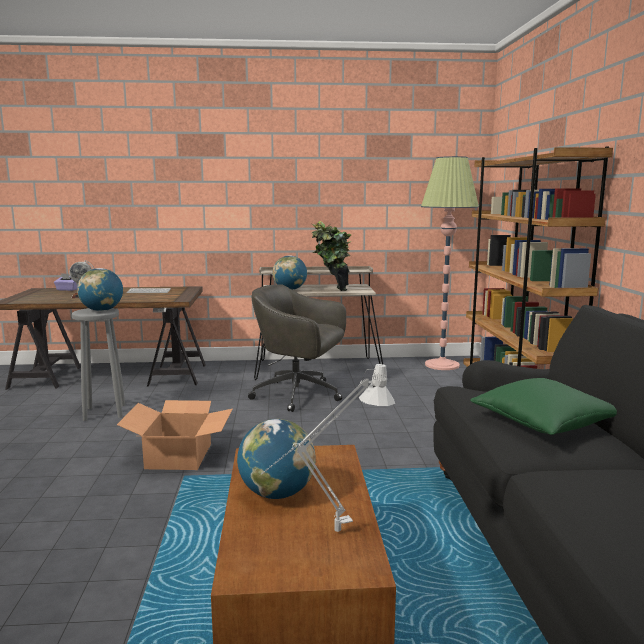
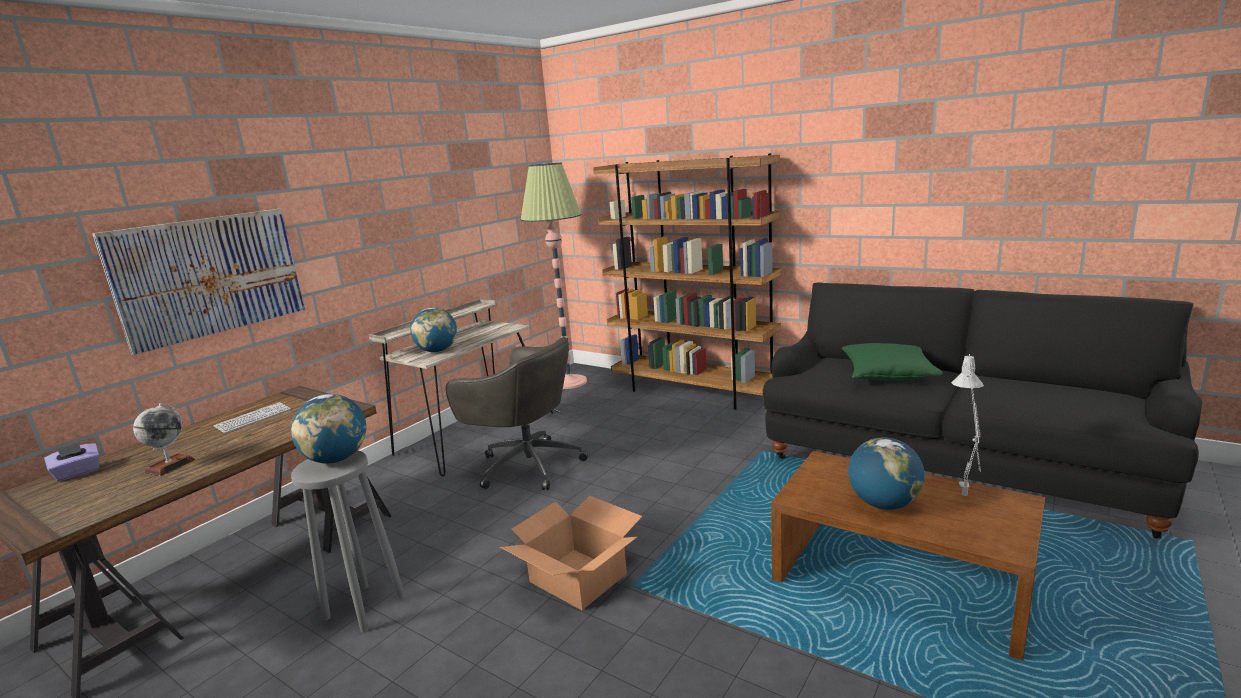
camera: 50 degrees left, 5 degrees up
grey office chair [248,284,346,412] -> grey office chair turned 120 degrees counterclockwise [445,337,588,490]
potted plant [312,221,352,291] -> none
none -> picture [92,209,305,355]

